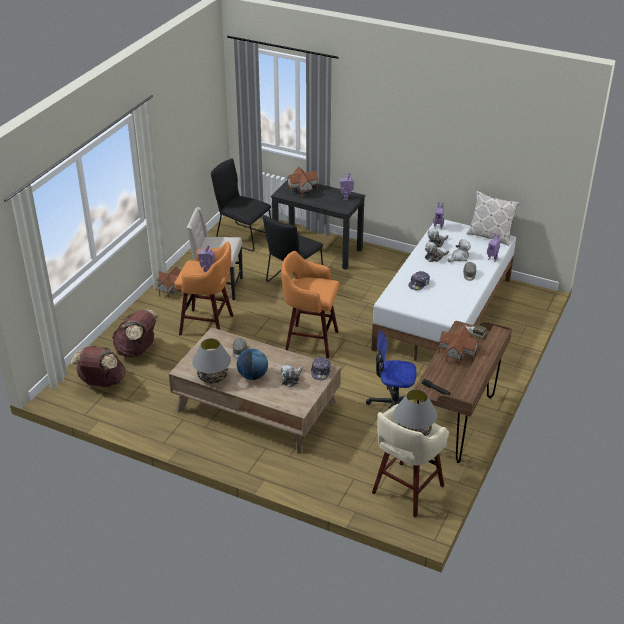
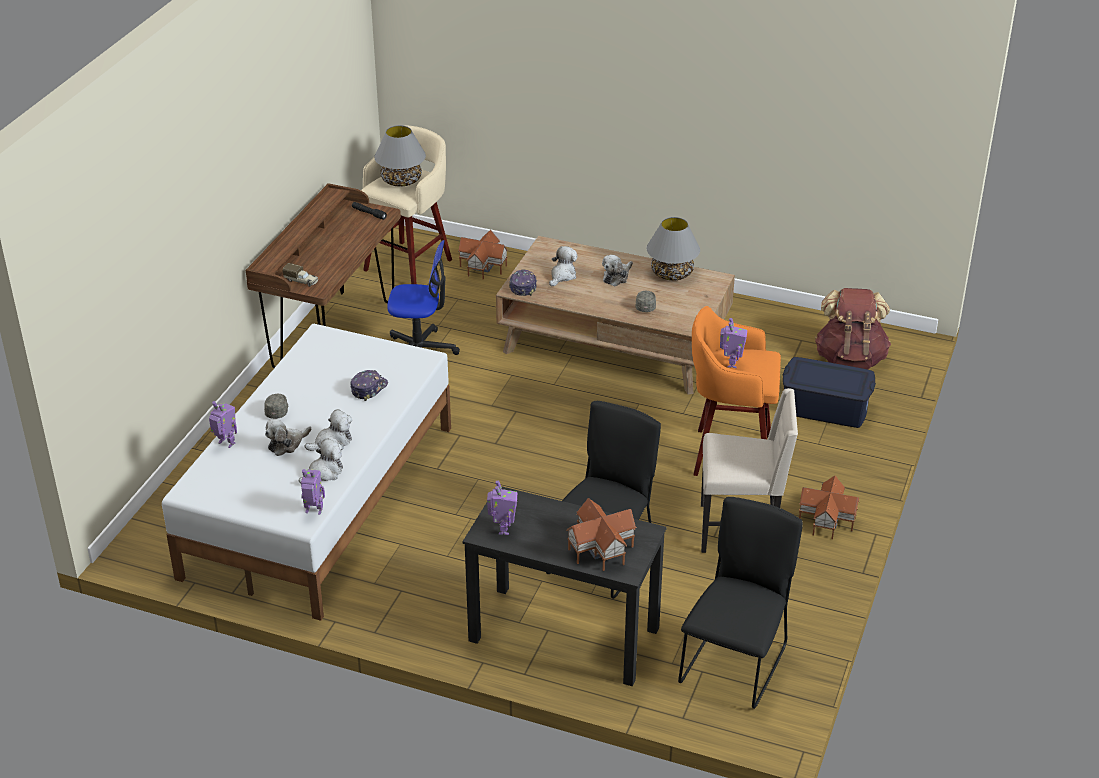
camera: 175 degrees right, 0 degrees up
brown backpack [112,309,159,358] -> blue storage box [783,357,876,428]
black chair [211,158,271,251] -> black chair turned 90 degrees counterclockwise [678,497,803,709]
globe [237,348,268,380] -> plush toy [602,255,633,286]
orange stool [281,251,339,358] -> none
toy house [439,325,479,366] -> toy house moved to [458,230,508,280]
pillow [466,191,519,246] -> none

